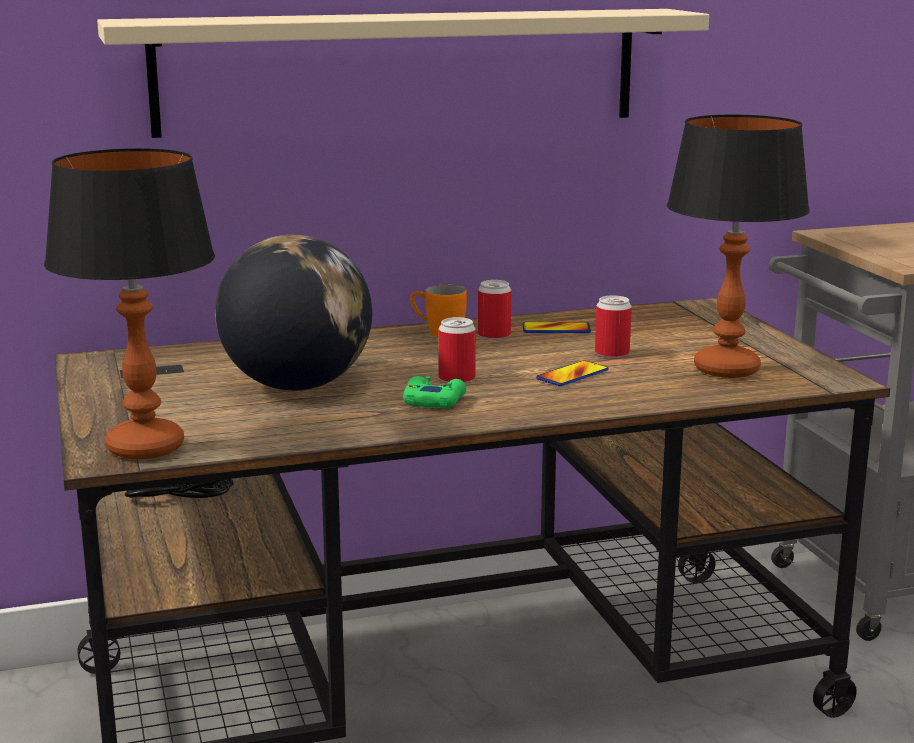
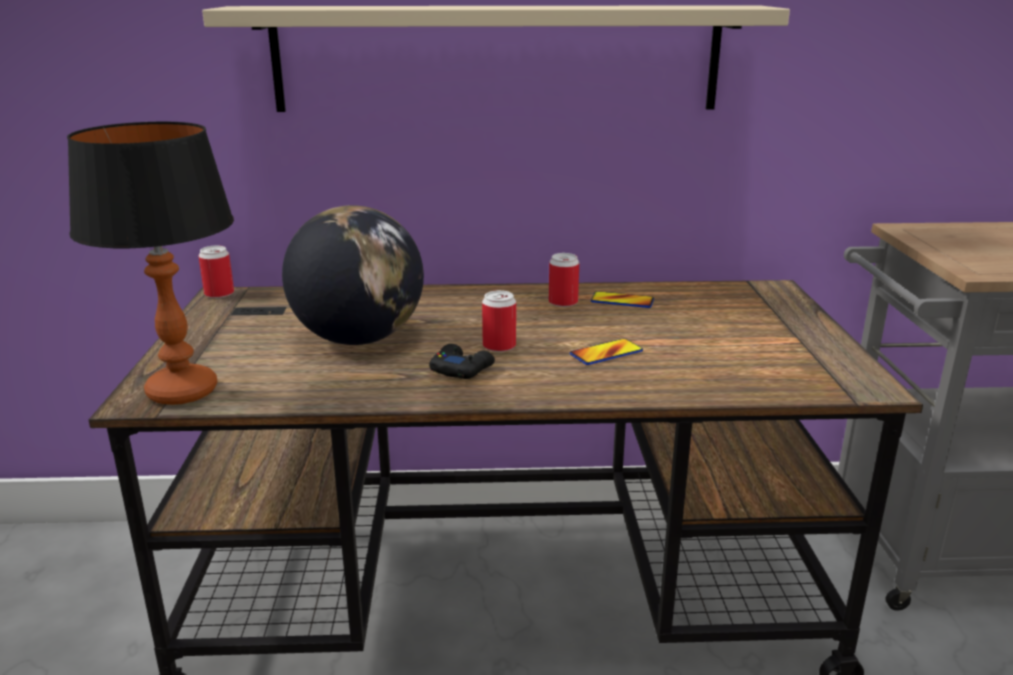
camera: 15 degrees right, 5 degrees up
green game controller [403,376,466,408] -> black game controller [429,344,495,379]
orange mug [410,285,467,337] -> none
can [595,295,632,358] -> can moved to [198,246,234,298]
table lamp [667,115,810,378] -> none

